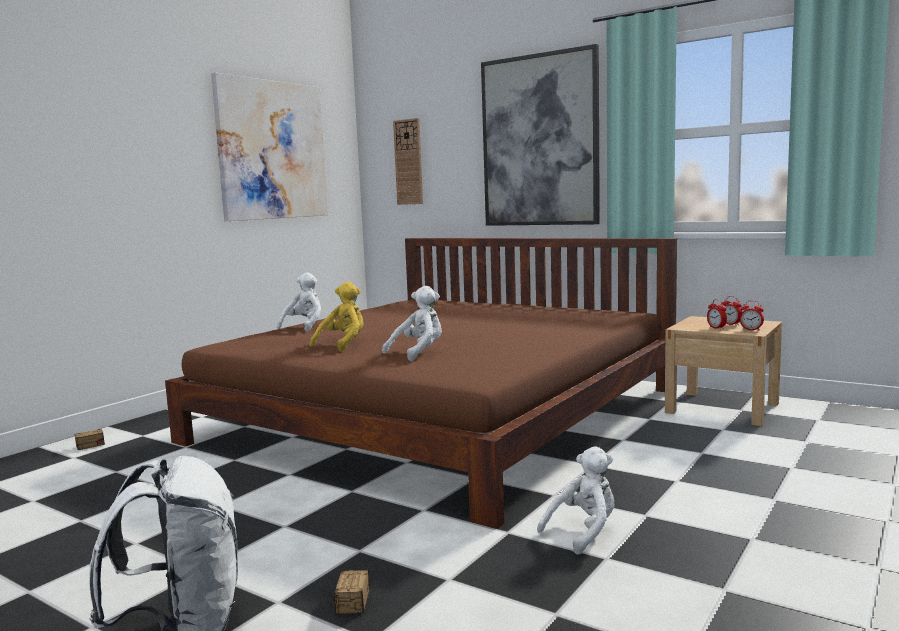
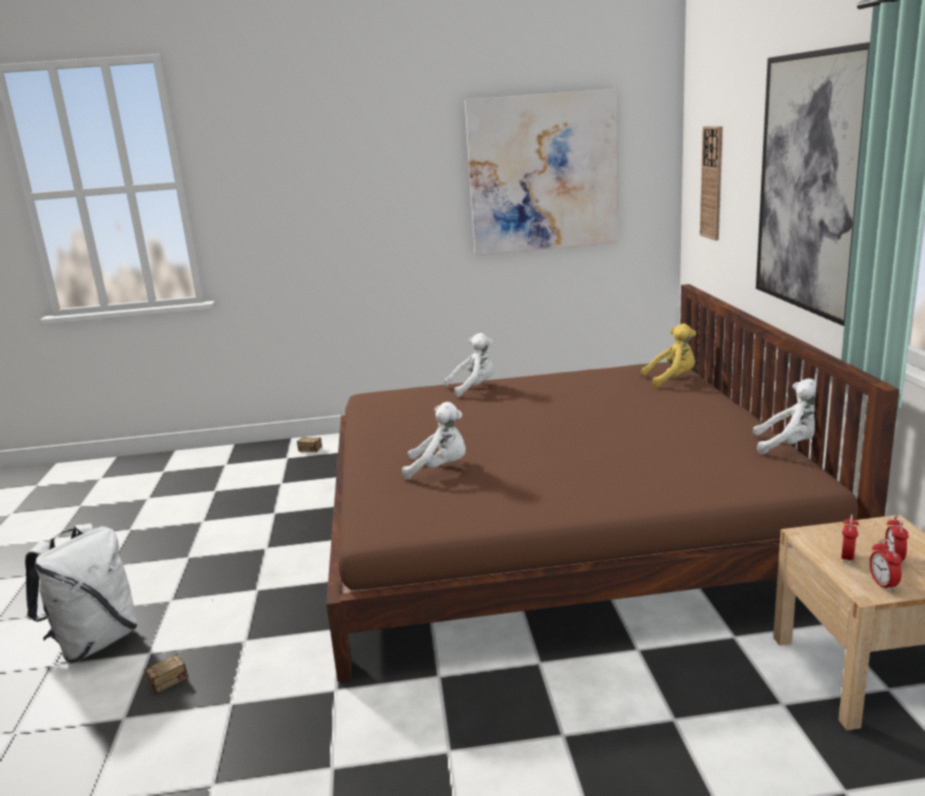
camera: 50 degrees right, 10 degrees up
yellow plush toy [310,282,364,352] -> yellow plush toy moved to [641,324,696,388]
white plush toy [537,446,615,555] -> white plush toy moved to [753,378,817,455]

